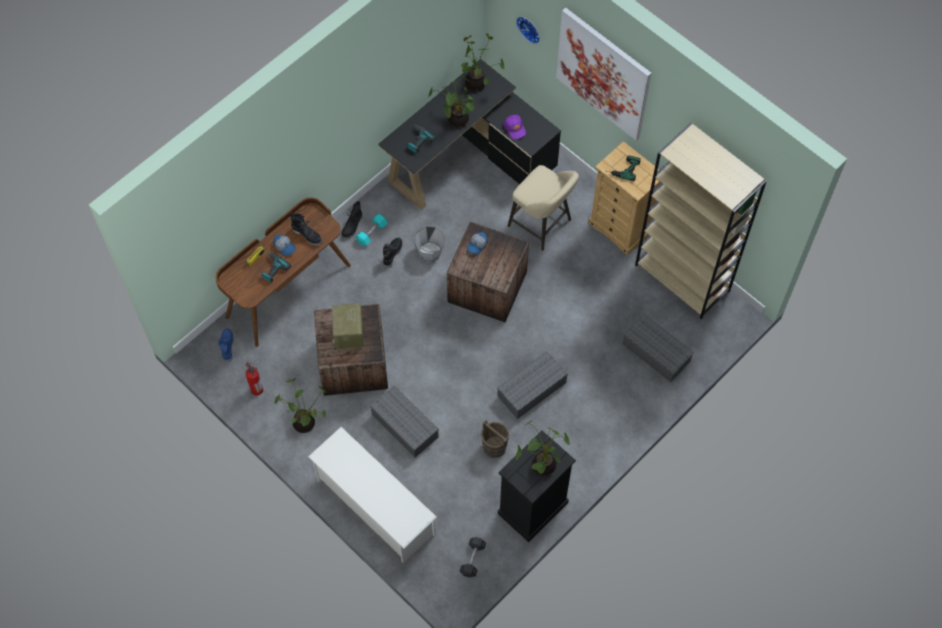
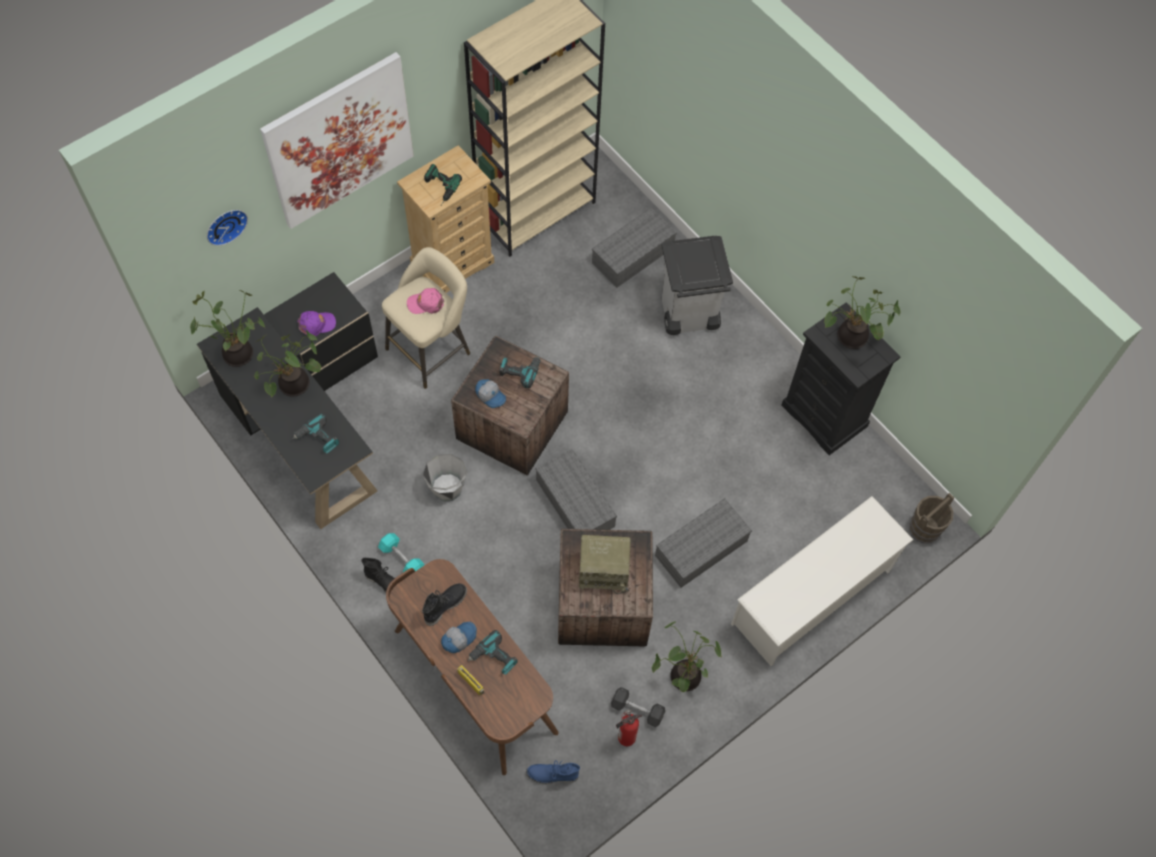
camera: 85 degrees left, 0 degrees up
black boot [383,238,403,268] -> none
grey dumbbell [460,537,486,578] -> grey dumbbell moved to [611,687,665,727]
brown bucket [481,420,509,458] -> brown bucket moved to [909,493,954,544]
grey storage box [497,351,568,419] -> grey storage box moved to [535,449,617,530]
none -> pink cap [407,288,444,314]
none -> power drill [499,356,541,389]
none -> grey trash can [662,236,733,335]

